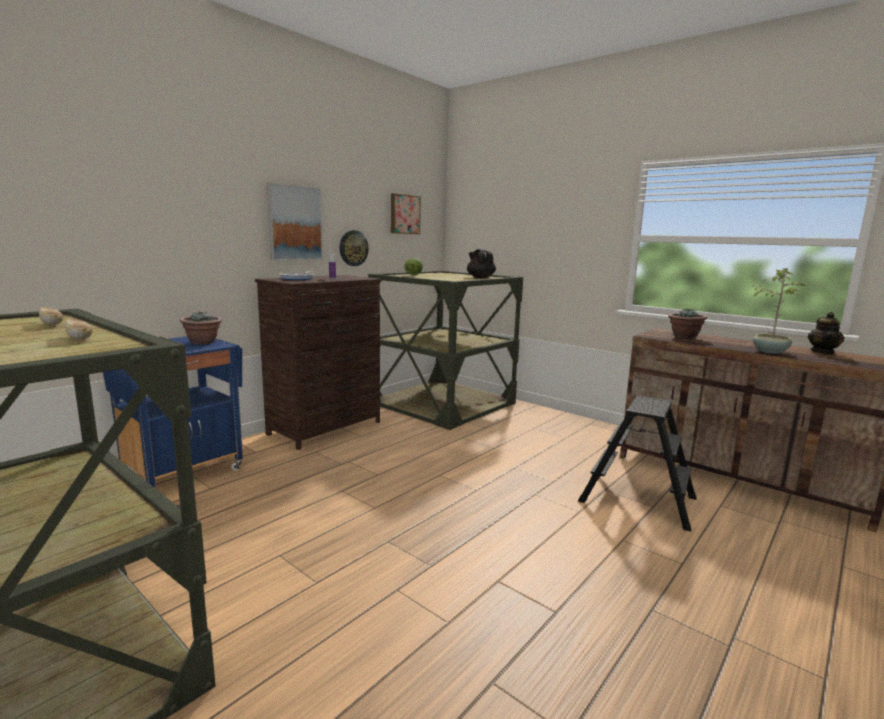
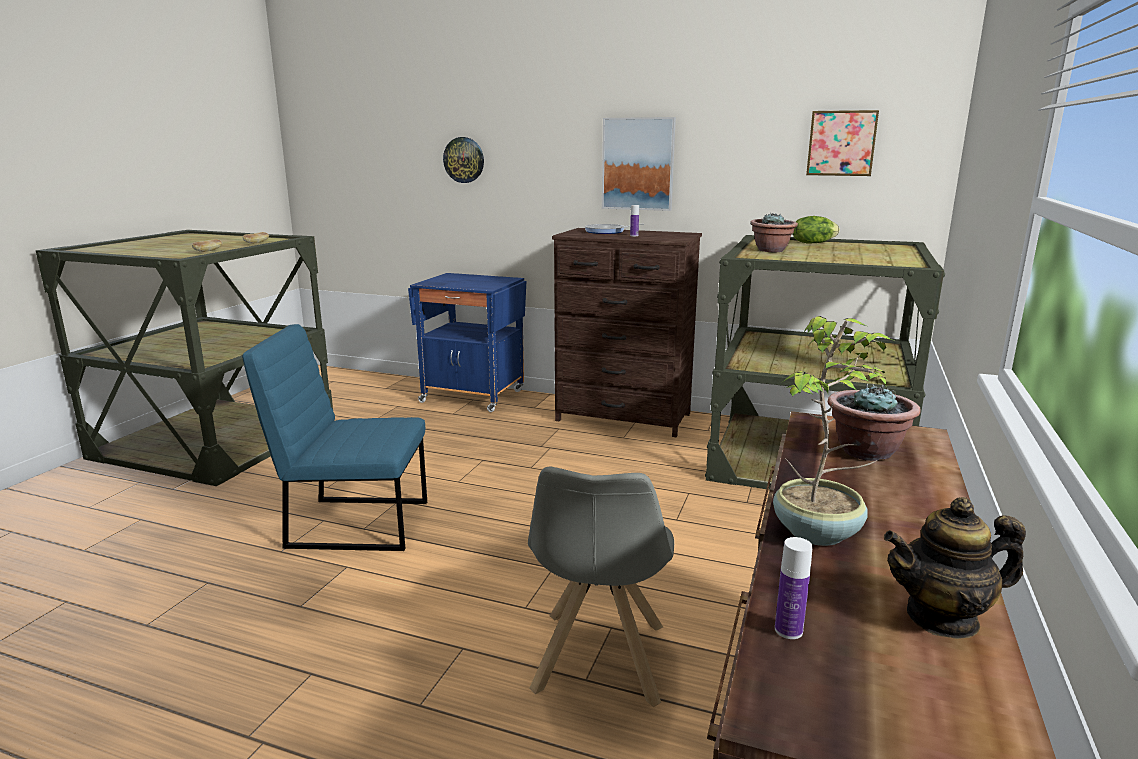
camera: 70 degrees right, 5 degrees up
potted plant [180,311,222,344] -> potted plant moved to [750,213,798,252]
wall clock [340,230,369,266] -> wall clock moved to [443,137,484,183]
black teapot [467,249,496,278] -> none
black step ladder [578,395,697,531] -> grey chair [528,467,674,707]
none -> blue chair [242,324,427,551]
none -> bottle [775,537,813,639]

